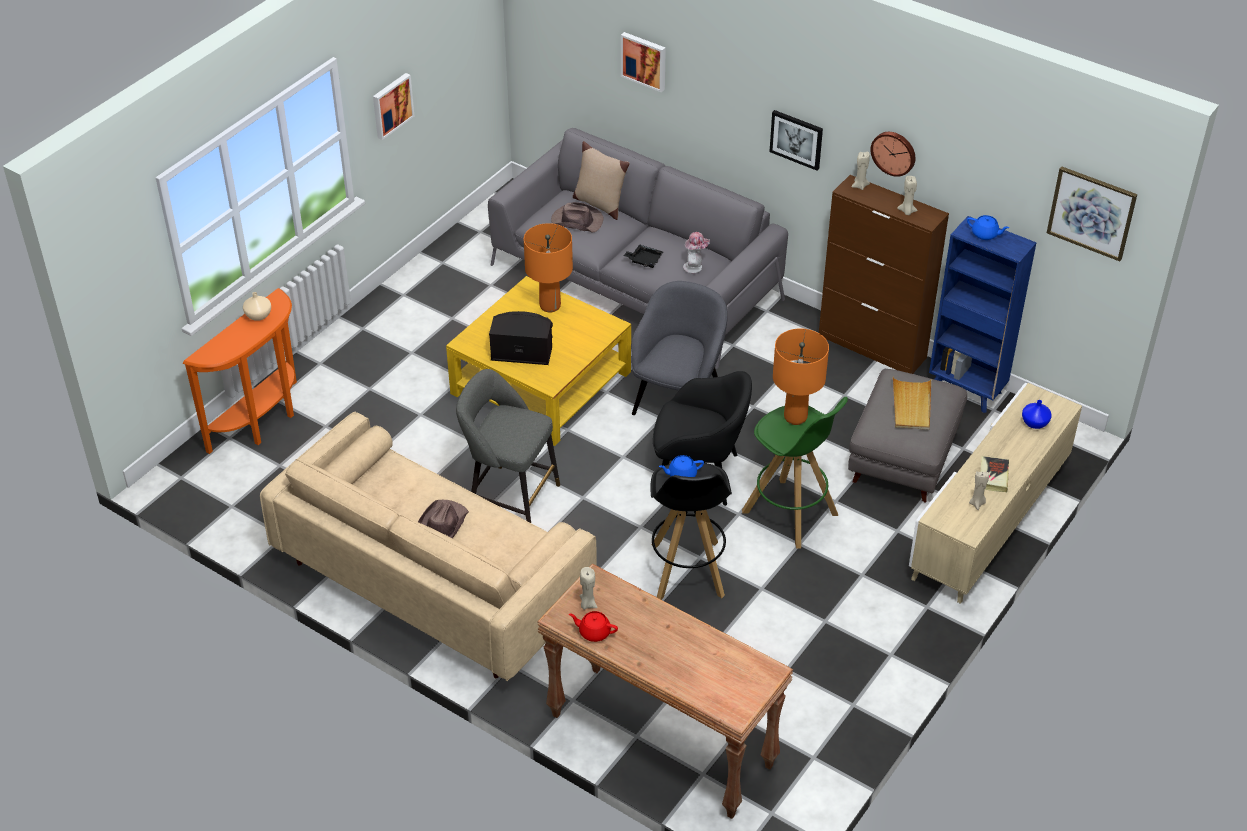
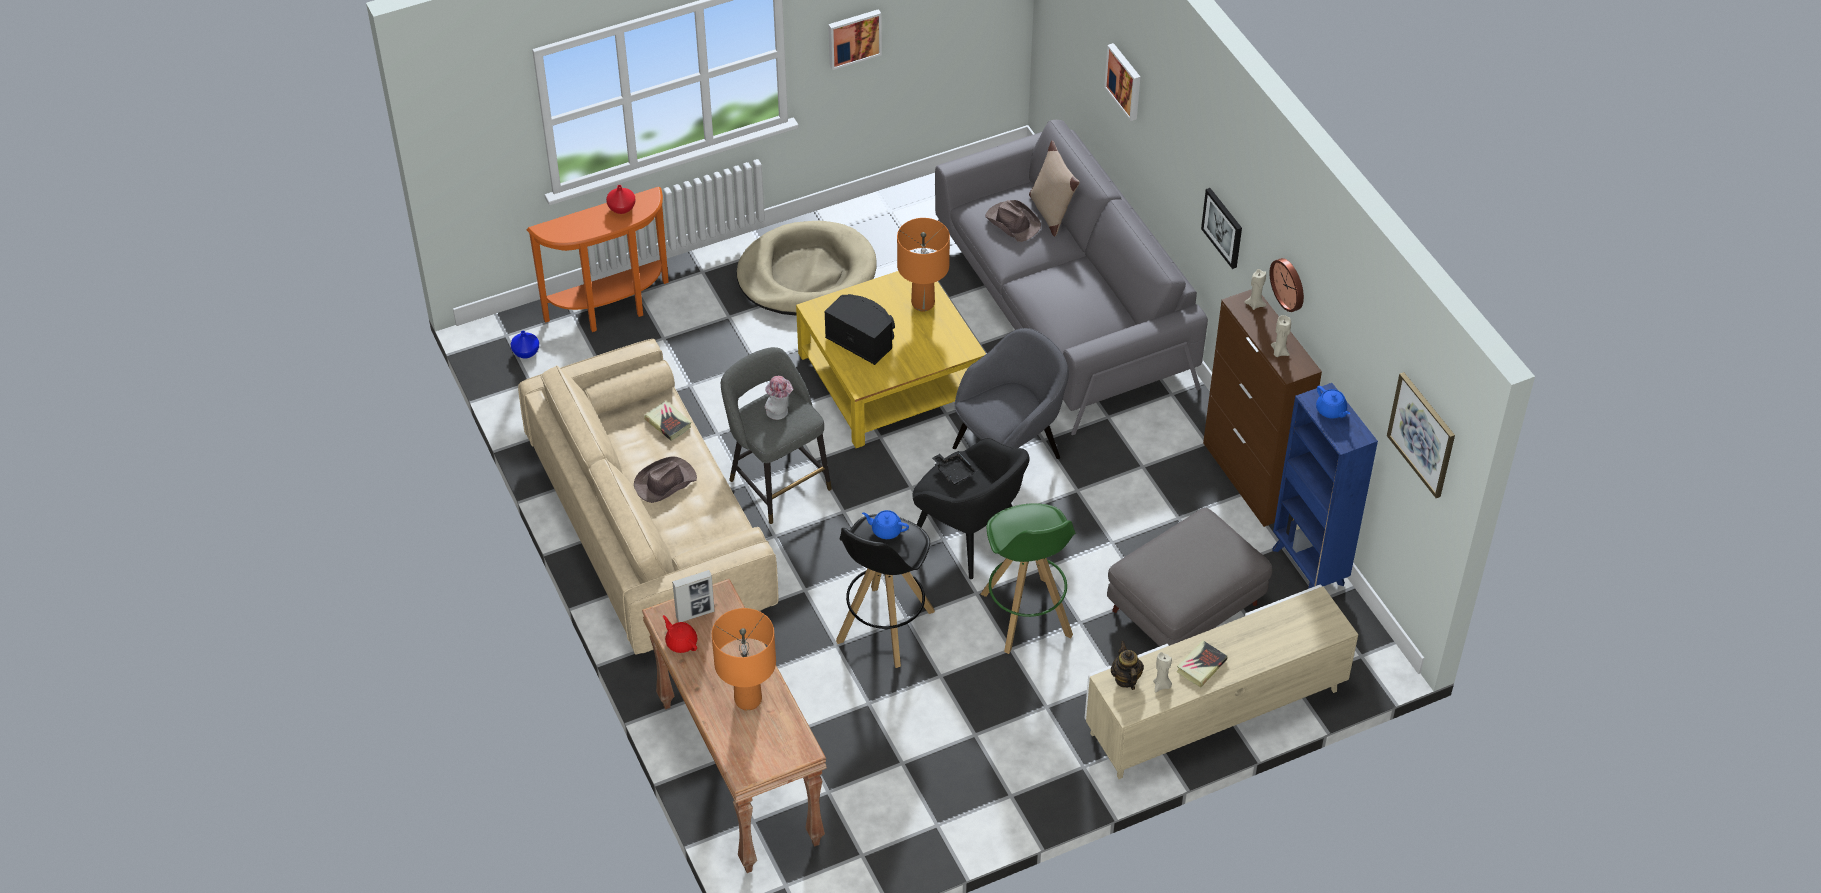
camera: 30 degrees right, 5 degrees up
beige vase [243,292,271,321] -> red vase [606,185,636,214]
beige candle [580,567,598,610] -> picture frame [672,570,715,622]
black tray [624,244,663,268] -> black tray moved to [932,451,977,485]
hat [683,232,710,273] -> hat moved to [765,376,793,420]
orange table lamp [773,328,829,425] -> orange table lamp moved to [712,608,776,711]
beige tray [893,377,931,430] -> none
blue vase [1022,400,1052,429] -> blue vase moved to [511,330,539,359]
none -> book [644,401,692,441]
none -> beige dog bed [737,221,877,316]
none -> teapot [1111,641,1144,690]

